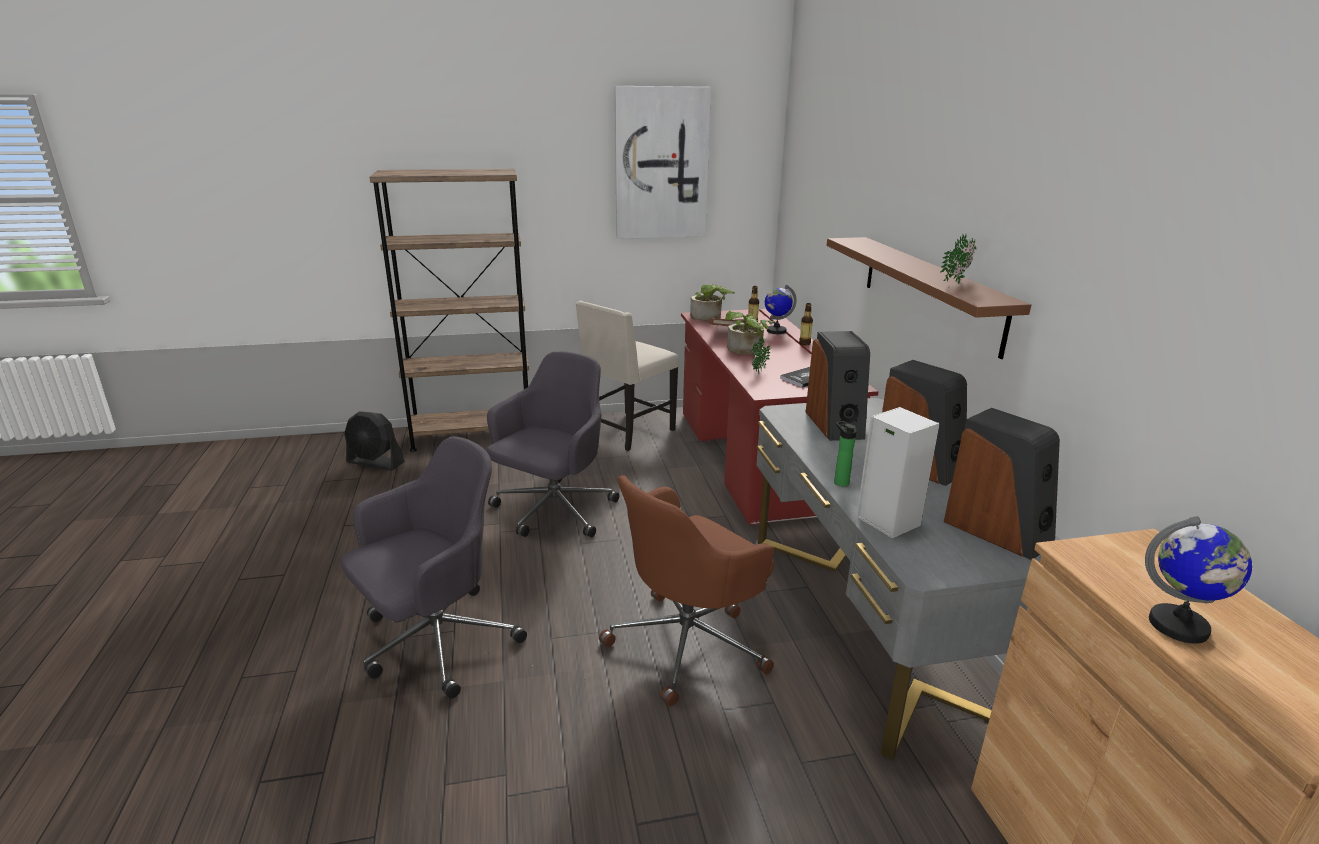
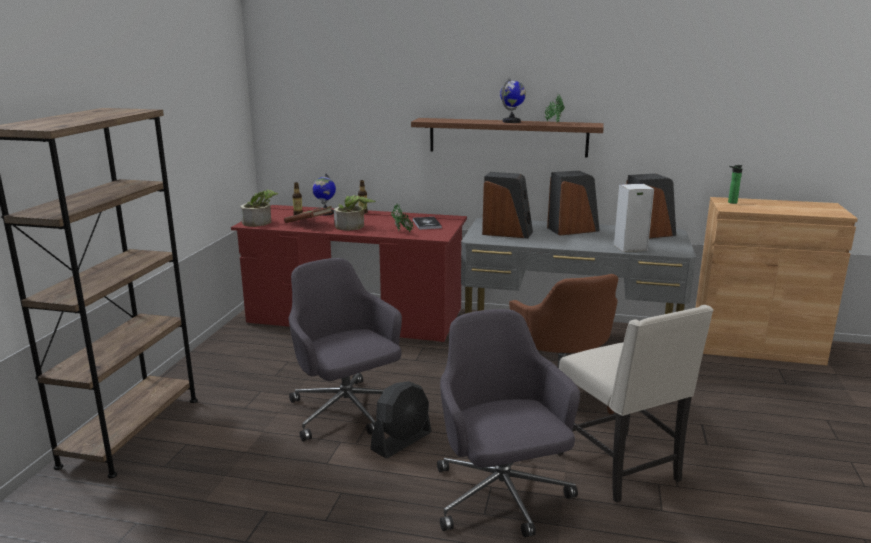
camera: 65 degrees left, 5 degrees down
black fan [344,411,405,471] -> black fan moved to [370,381,432,459]
beige chair [576,301,679,451] -> beige chair moved to [558,305,713,503]
picture [615,86,711,239] -> none
bottle [834,421,856,487] -> bottle moved to [728,165,743,204]
globe [1145,516,1252,644] -> globe moved to [500,78,526,123]

